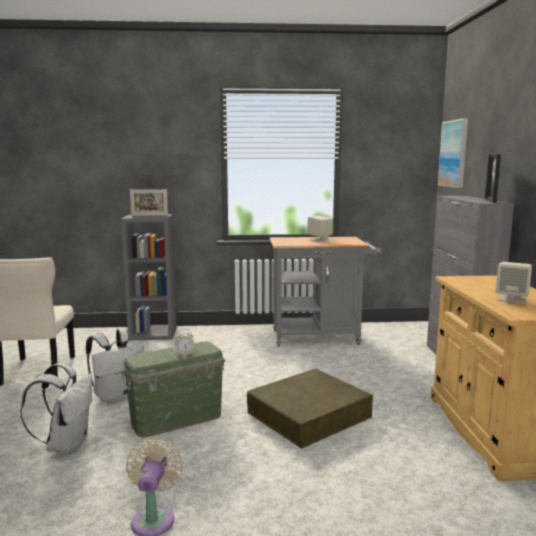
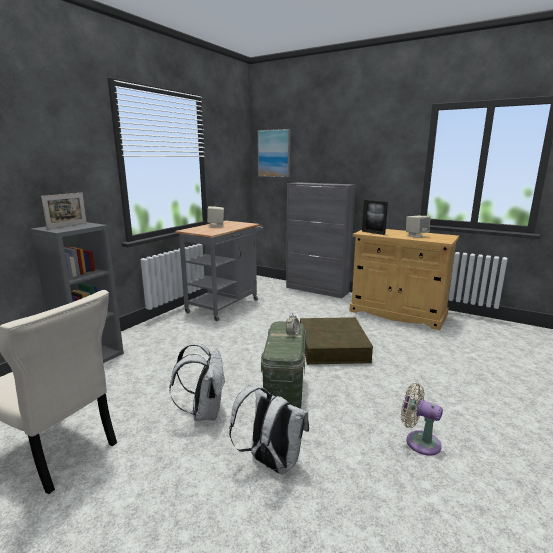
camera: 55 degrees left, 5 degrees up
picture frame [485,154,501,203] -> picture frame moved to [362,200,388,235]

